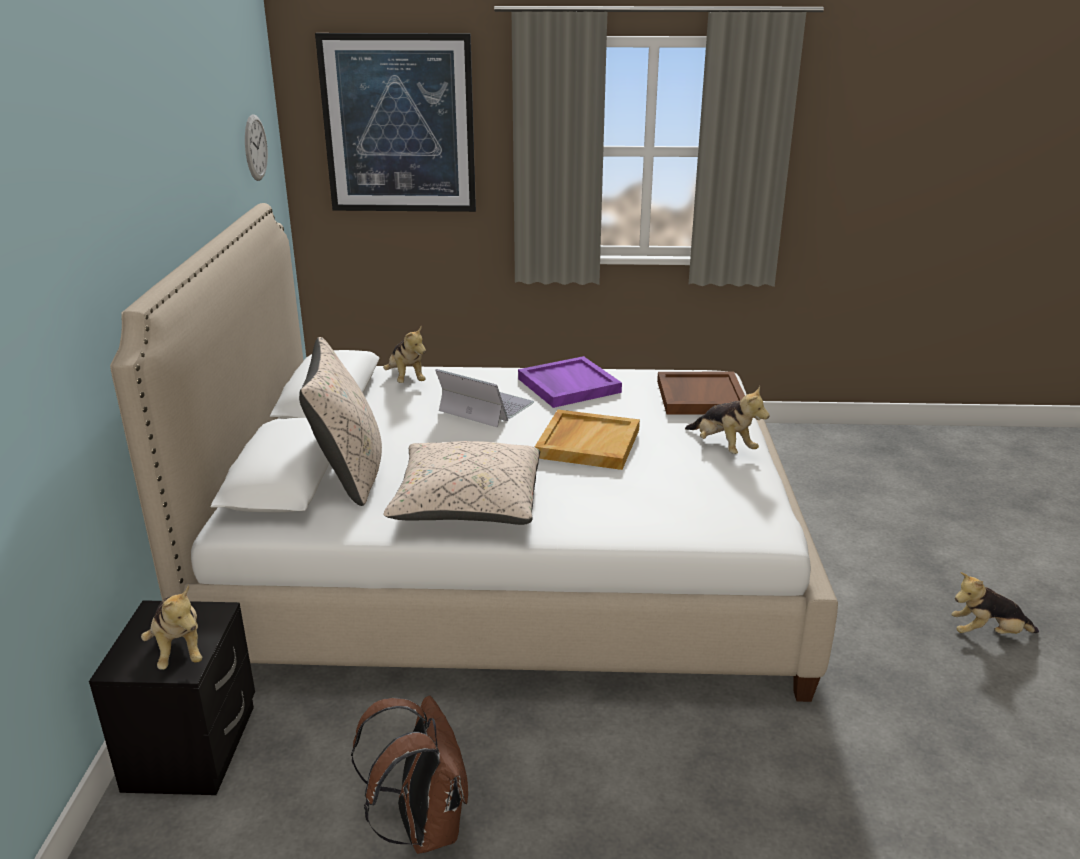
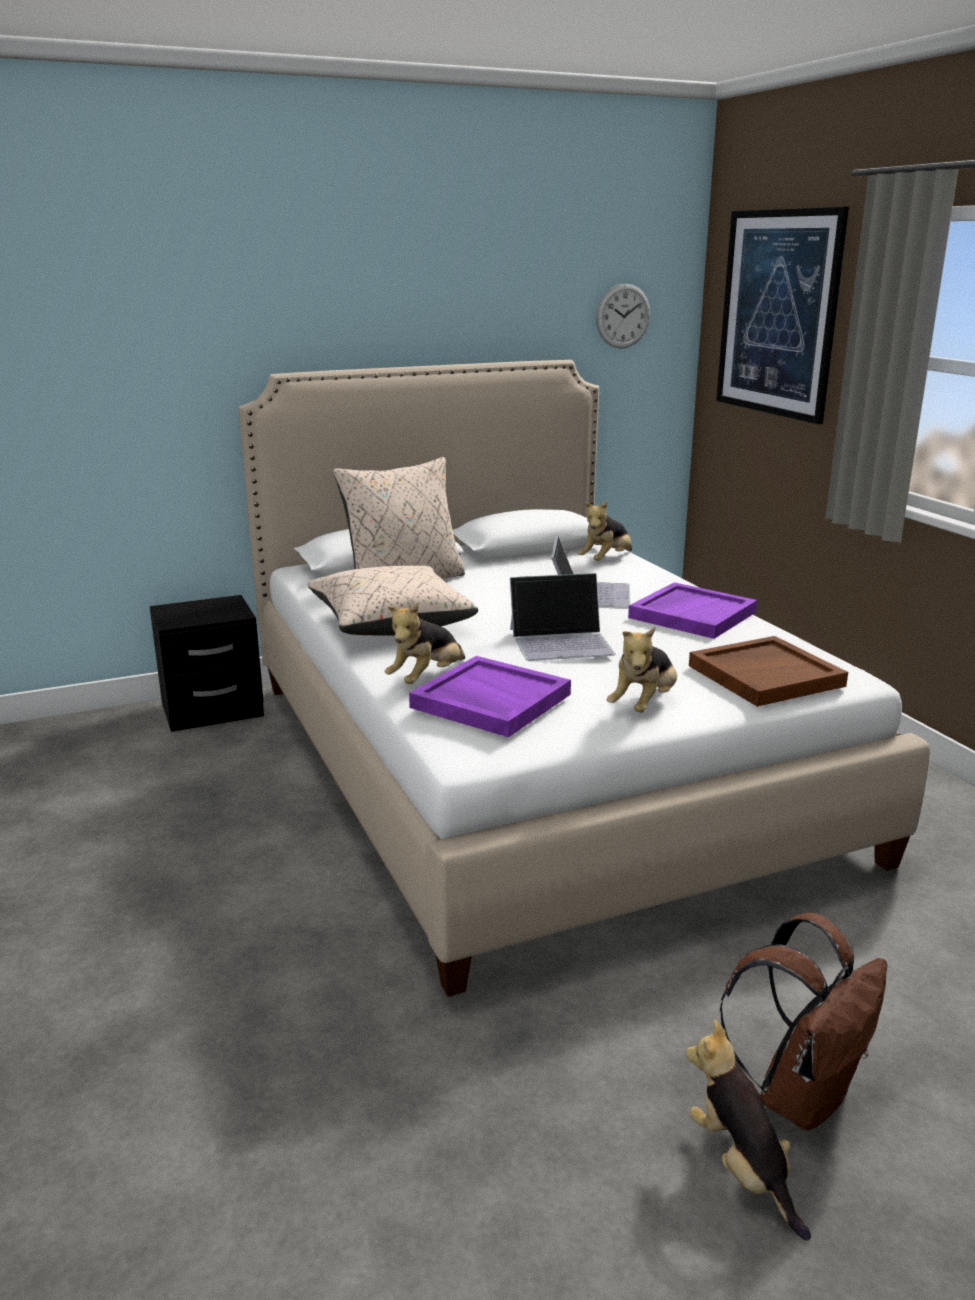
camera: 65 degrees right, 5 degrees down
plush toy [141,585,202,670] -> plush toy moved to [385,603,465,684]
brown backpack [351,696,468,854] -> brown backpack moved to [719,913,887,1130]
beige tray [535,410,640,470] -> laptop [510,573,615,661]
none -> purple tray [409,656,571,737]

